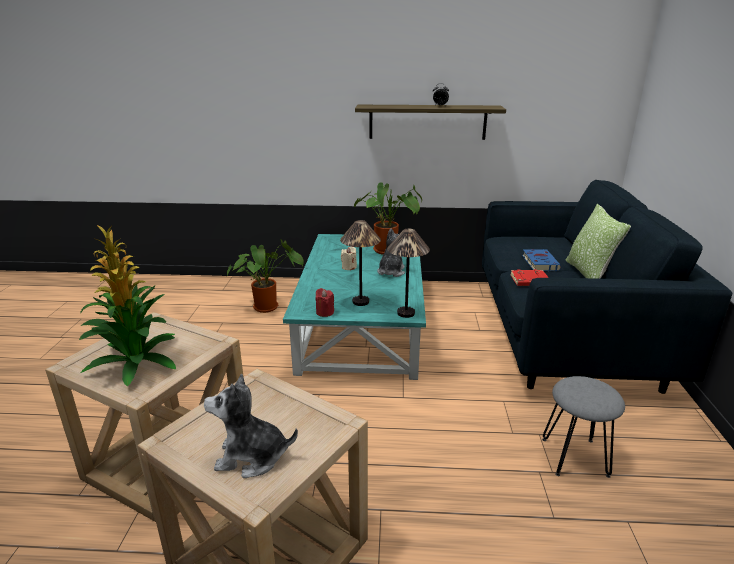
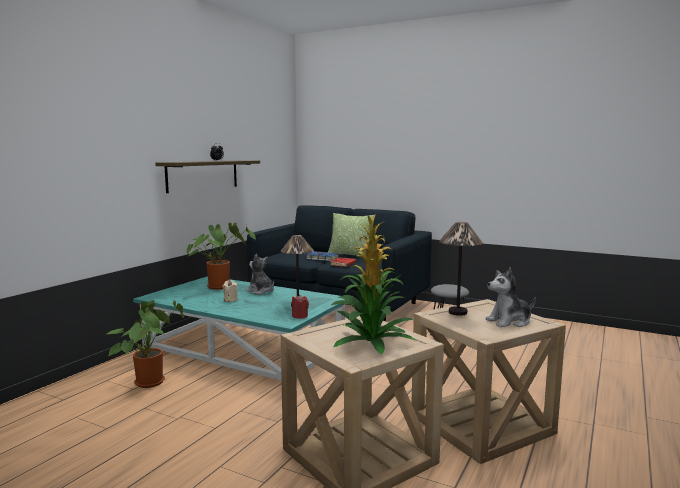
camera: 65 degrees left, 15 degrees down
plush toy [204,374,298,478] -> plush toy turned 45 degrees clockwise [486,267,536,327]
table lamp [387,229,430,318] -> table lamp moved to [439,222,483,316]

